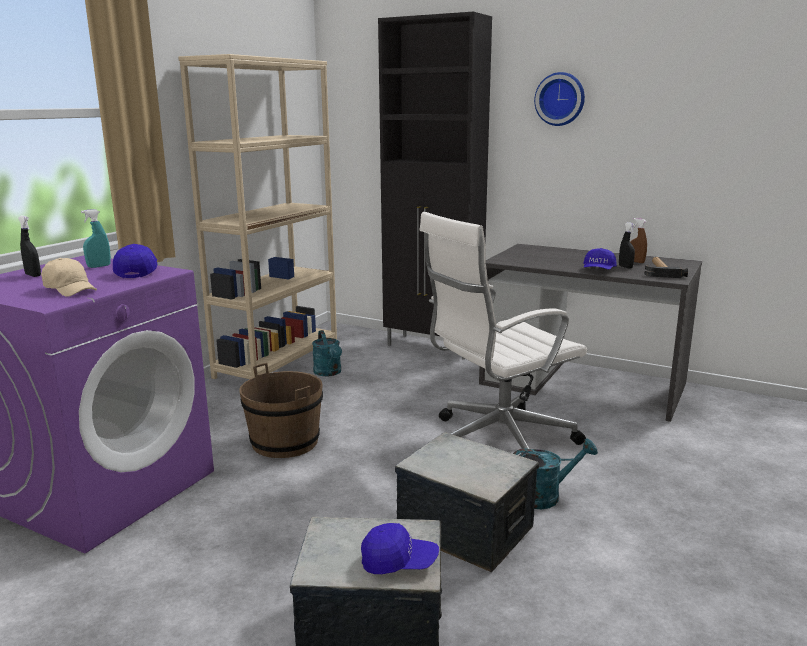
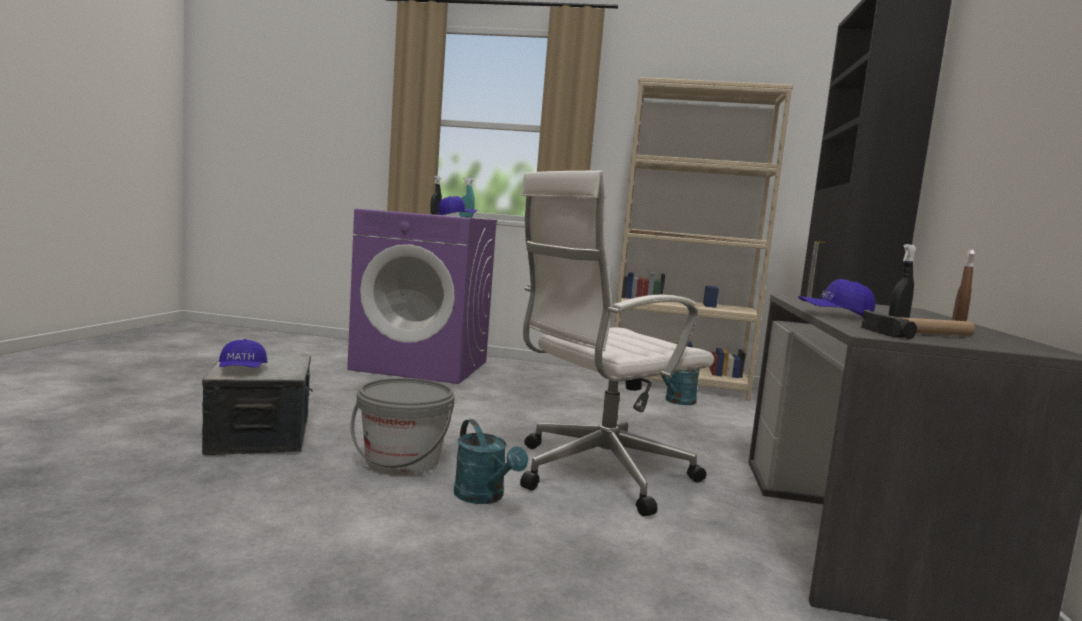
camera: 70 degrees right, 10 degrees down
beige cap [41,258,97,296] -> none
brown bucket [239,363,323,458] -> none
storage box [395,432,539,573] -> grey bucket [351,378,455,475]
white office chair [419,212,587,449] -> white office chair turned 75 degrees counterclockwise [520,170,714,516]
wall clock [534,72,585,126] -> none

